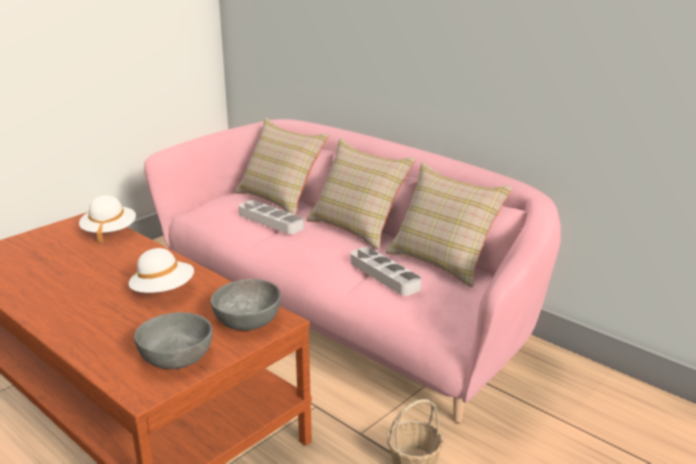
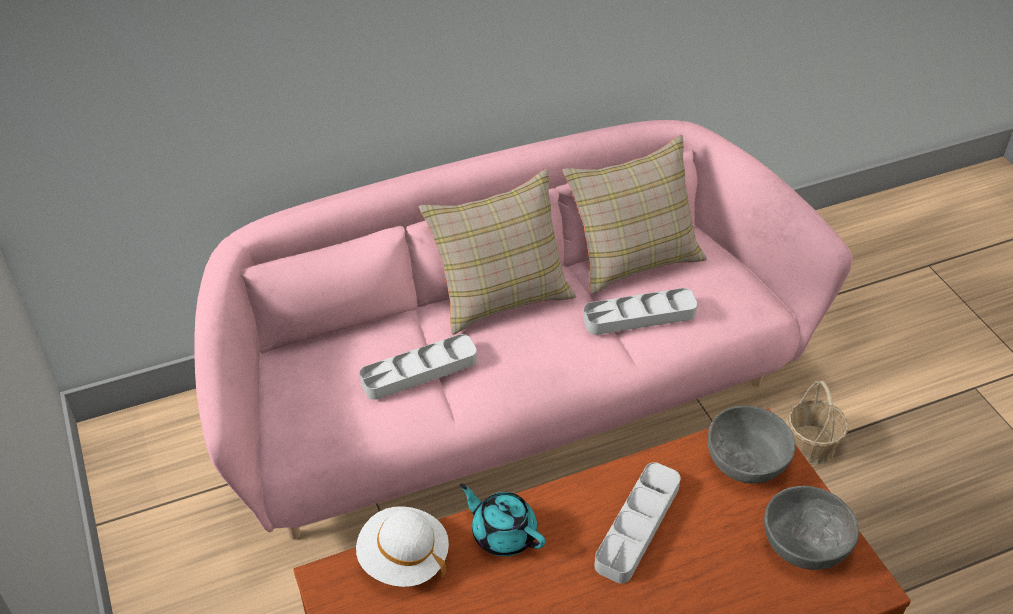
camera: 65 degrees left, 20 degrees up
white hat [129,248,194,293] -> grey tray [594,462,681,583]
beige pillow [235,118,329,215] -> none
none -> turquoise teapot [460,484,546,556]

